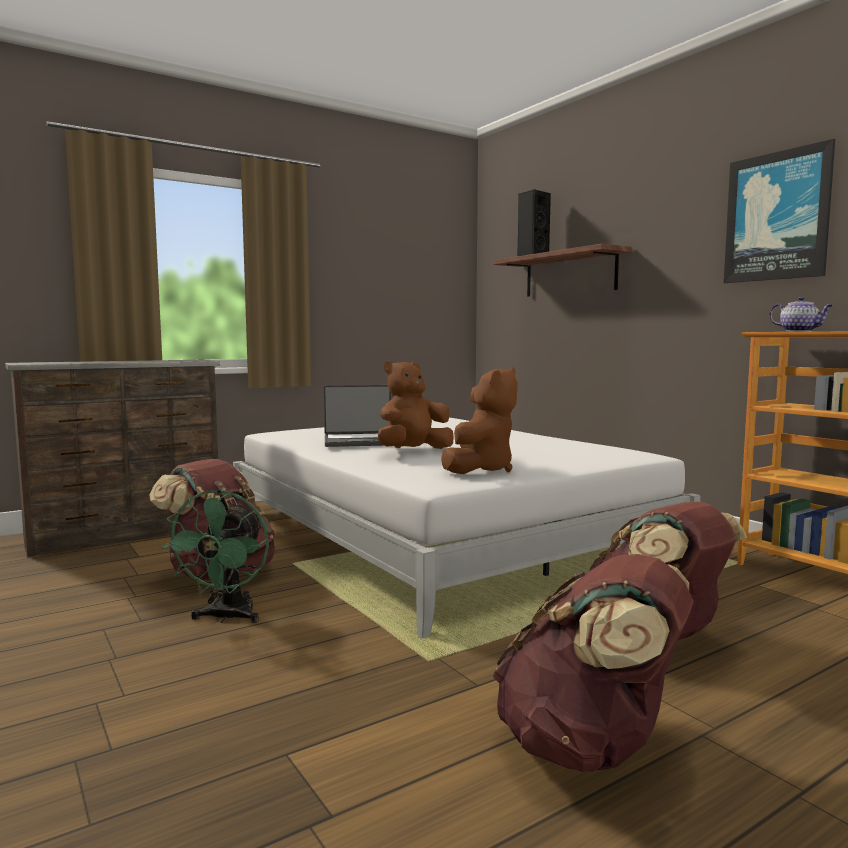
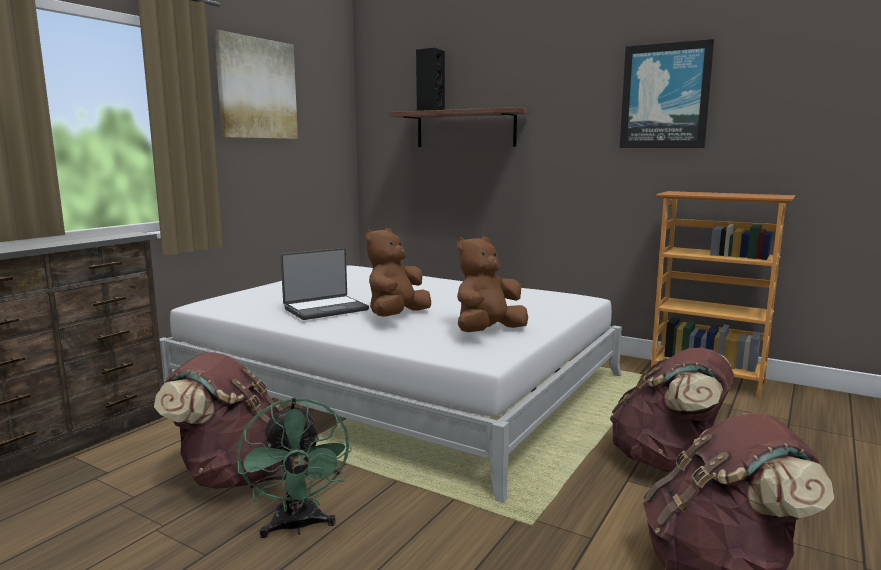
camera: 25 degrees left, 5 degrees up
brown plush toy [441,367,518,474] -> brown plush toy turned 135 degrees counterclockwise [457,237,528,332]
teapot [769,297,833,332] -> none
none -> picture [214,30,298,139]

